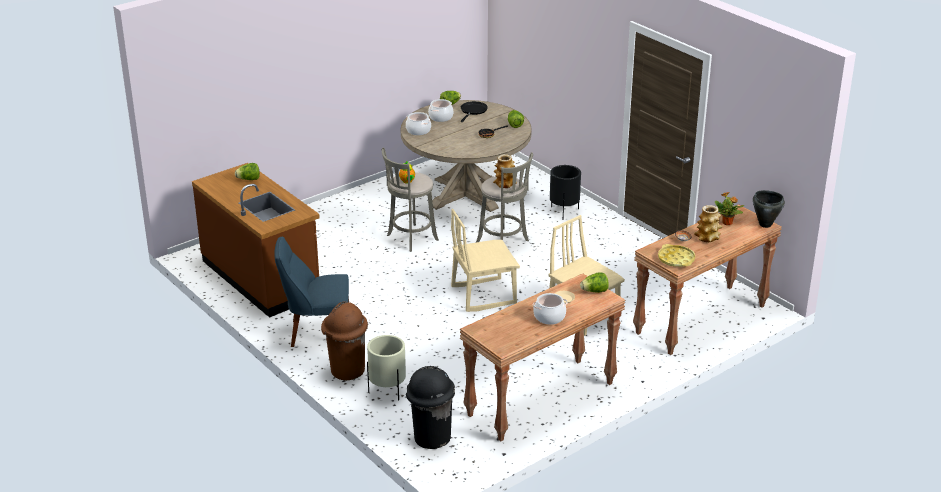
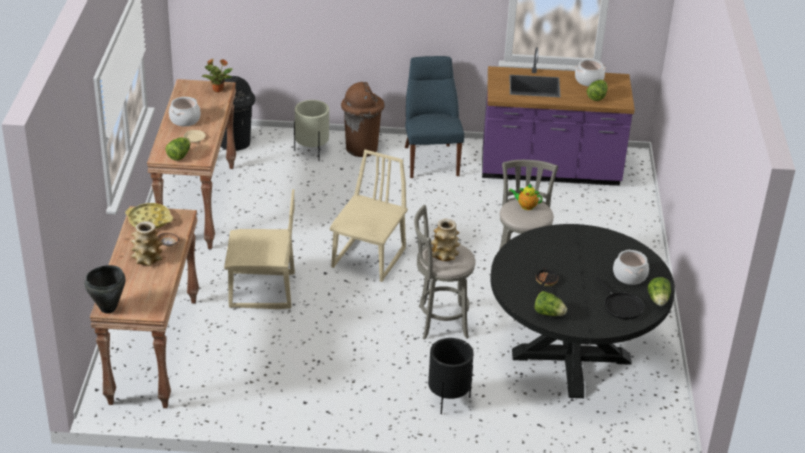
camera: 130 degrees right, 5 degrees up
brown counter [192,163,320,318] -> purple counter [482,47,635,186]
blue chair [274,236,349,347] -> blue chair turned 45 degrees counterclockwise [405,56,464,178]
beige dining table [401,100,532,212] -> black dining table [490,224,675,398]
cooking pot [406,112,431,135] -> cooking pot moved to [575,59,606,86]
potted plant [715,192,744,225] -> potted plant moved to [202,59,233,92]

